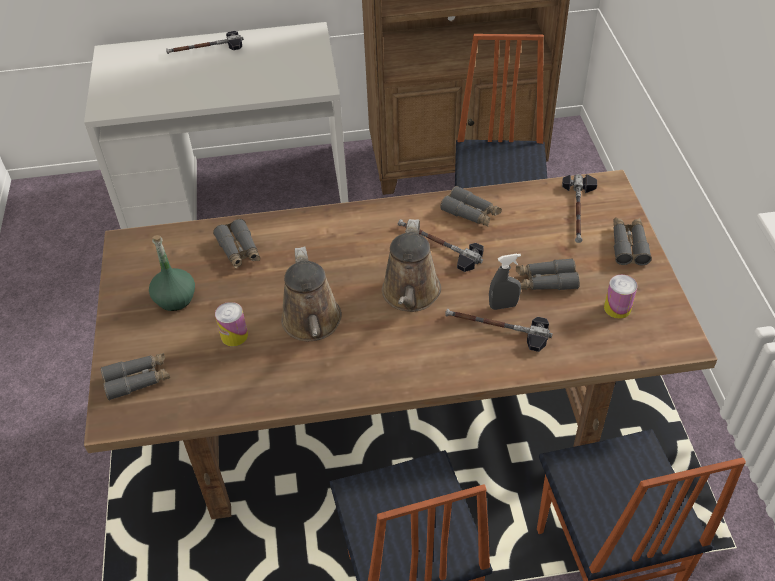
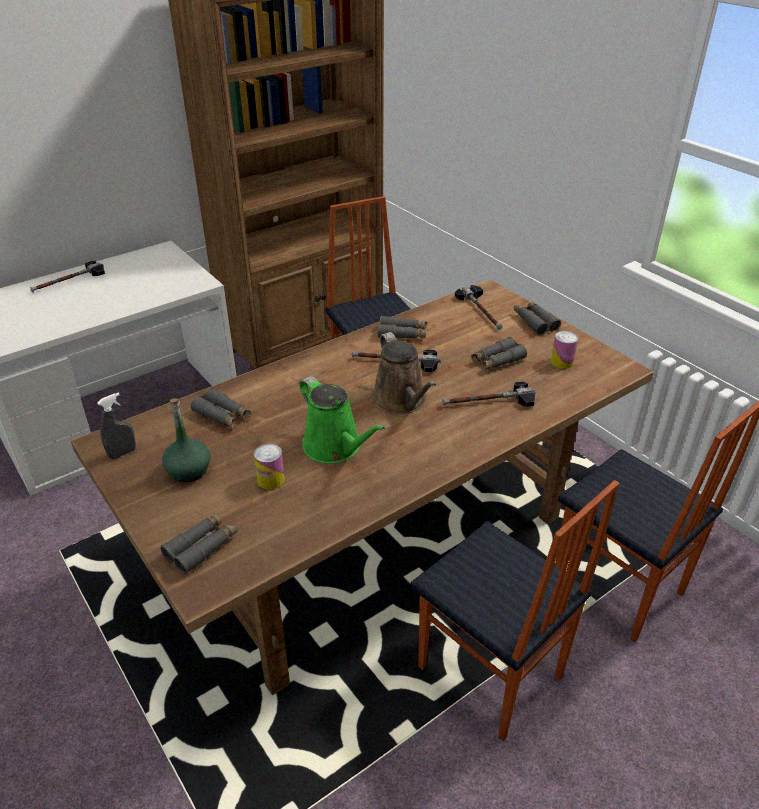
camera: 30 degrees left, 10 degrees down
brown watering can [281,247,342,341] -> green watering can [299,376,385,463]
grey spray bottle [489,253,521,310] -> grey spray bottle moved to [97,392,136,459]

